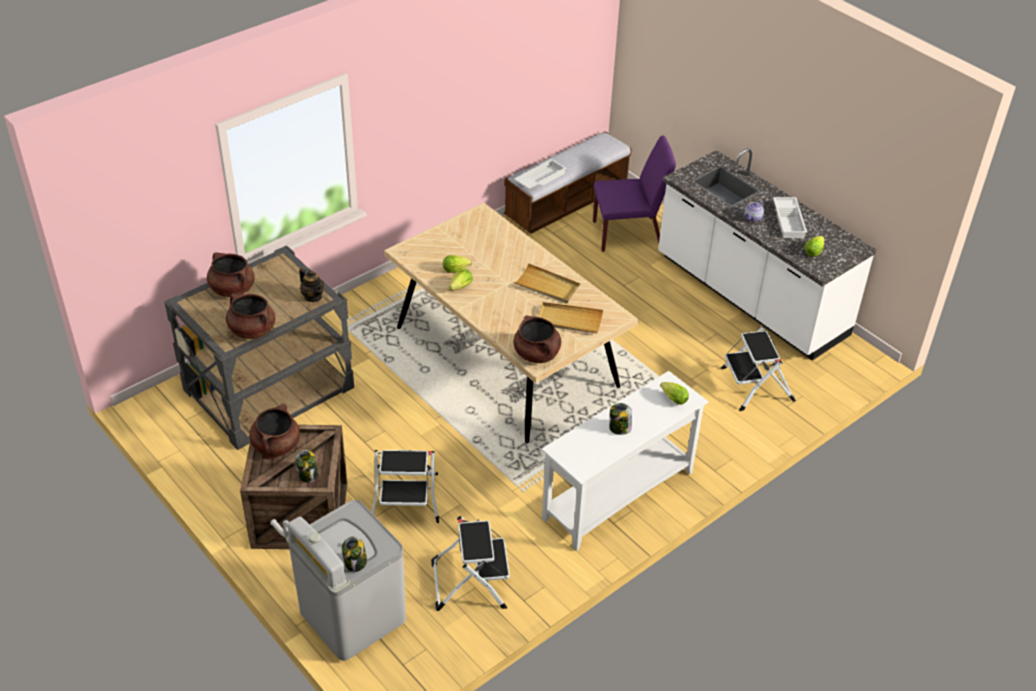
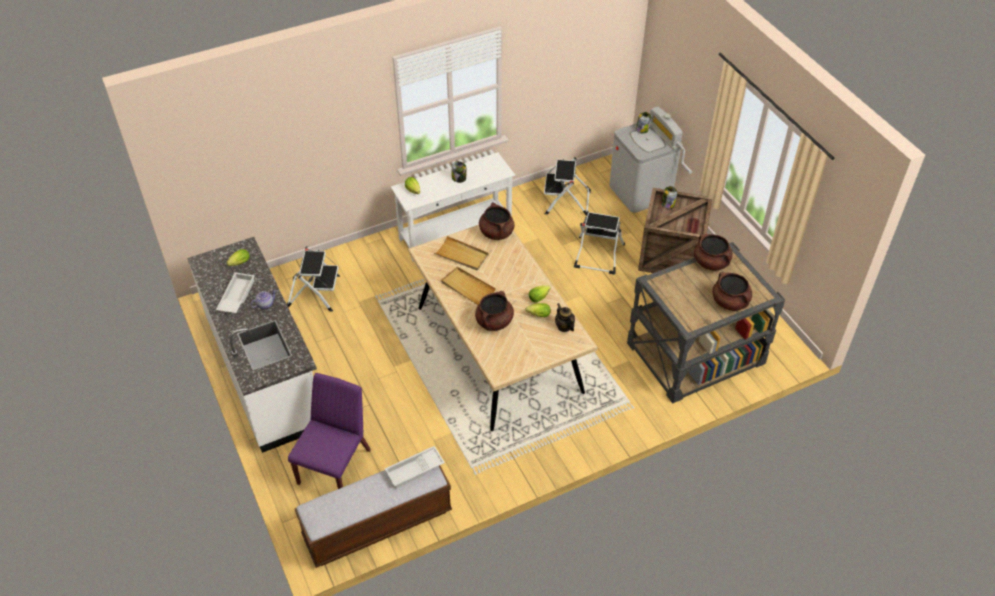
camera: 165 degrees left, 5 degrees up
brown cooking pot [249,404,300,457] -> brown cooking pot moved to [475,291,514,331]
teapot [299,268,324,302] -> teapot moved to [555,303,575,332]
purple chair [593,135,676,252] -> purple chair turned 105 degrees clockwise [288,373,371,489]

